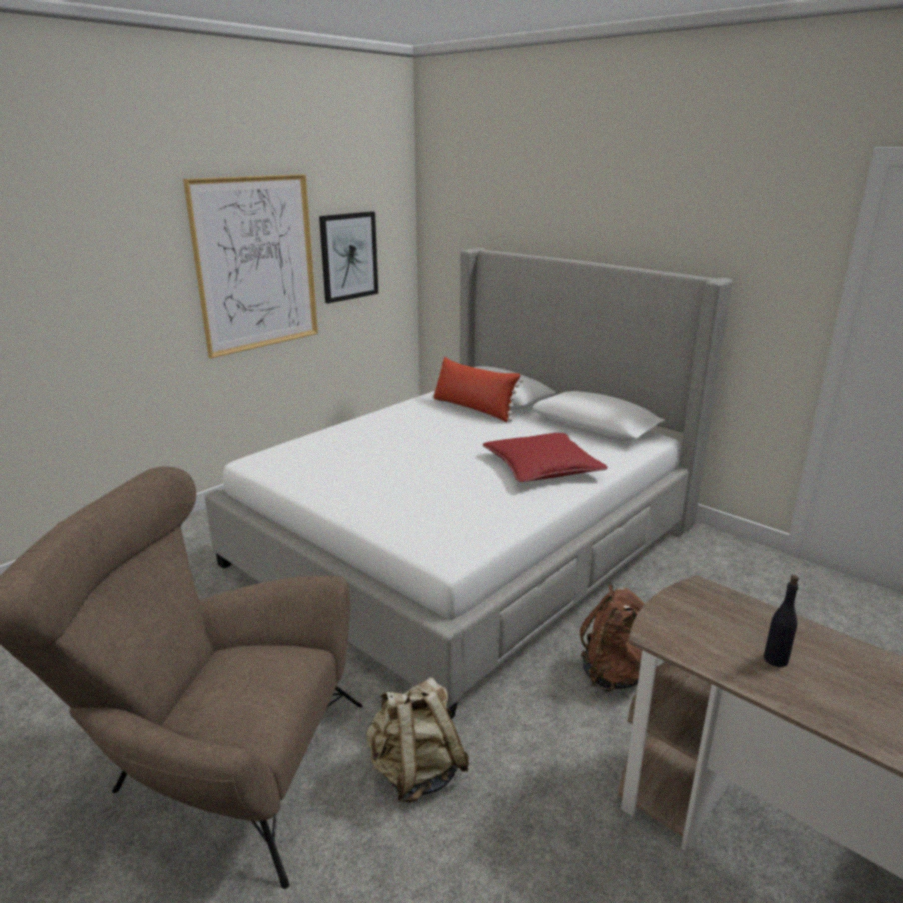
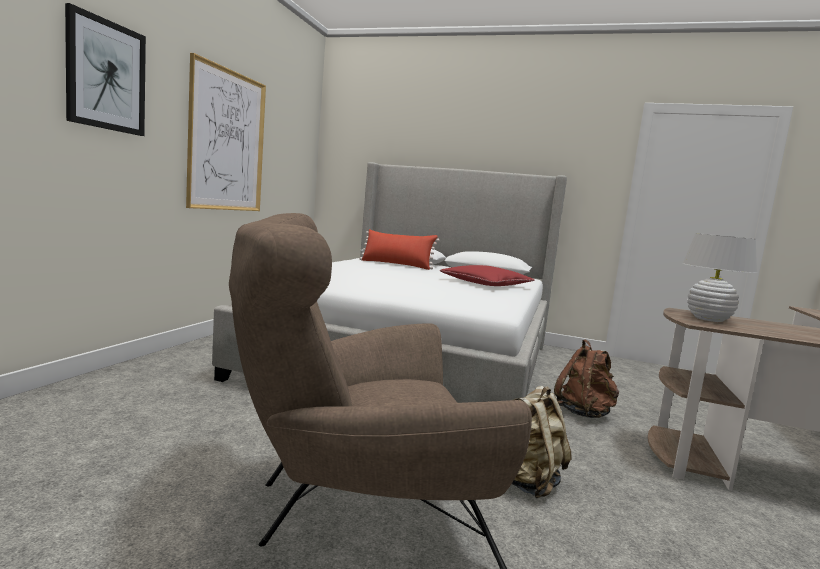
camera: 25 degrees left, 15 degrees down
picture [319,211,378,303] -> picture moved to [65,3,146,136]
black bottle [764,575,799,667] -> none
none -> white table lamp [683,233,757,322]

